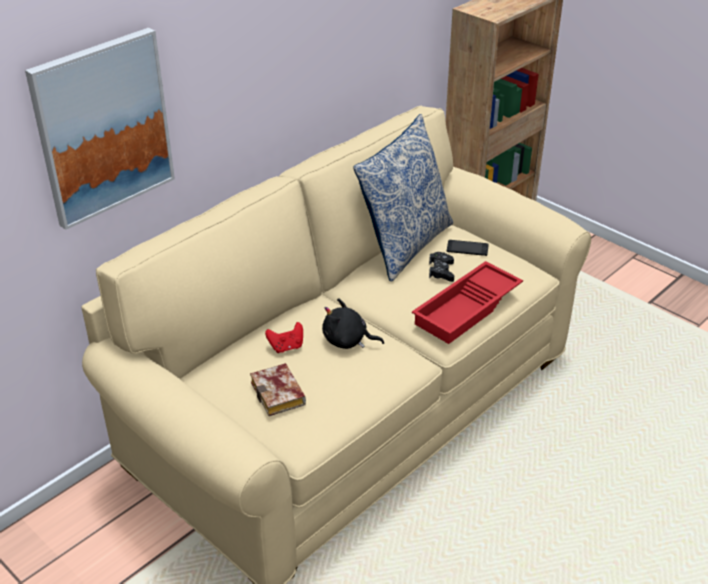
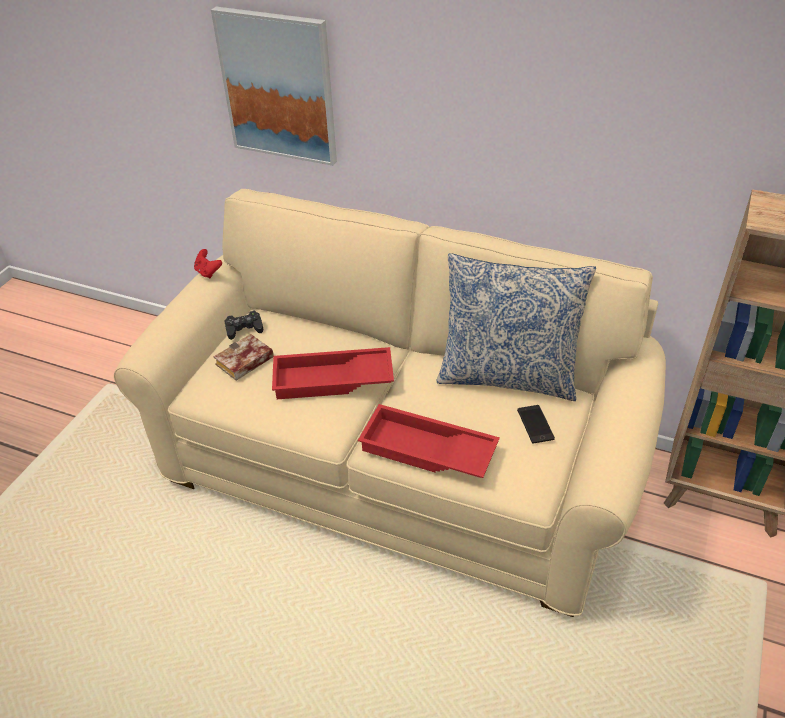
camera: 70 degrees right, 5 degrees up
red game controller [265,322,303,353] -> red game controller moved to [194,249,222,279]
black plush toy [322,298,384,349] -> red tray [272,347,394,399]
black game controller [429,252,454,282] -> black game controller moved to [224,311,263,340]

